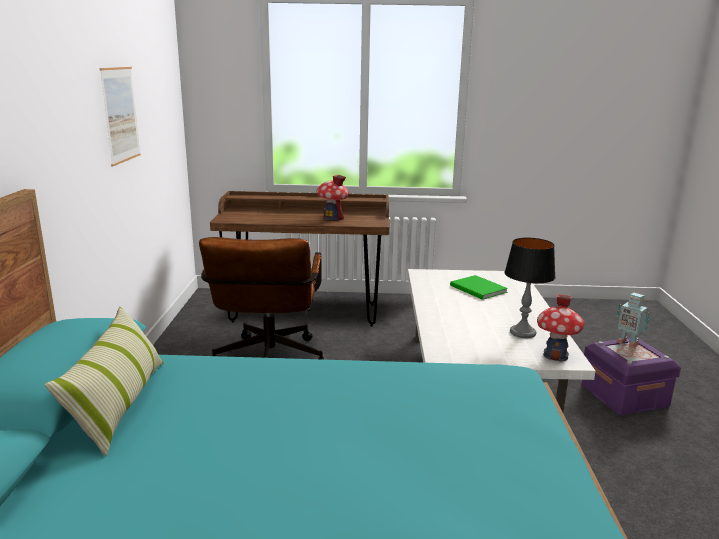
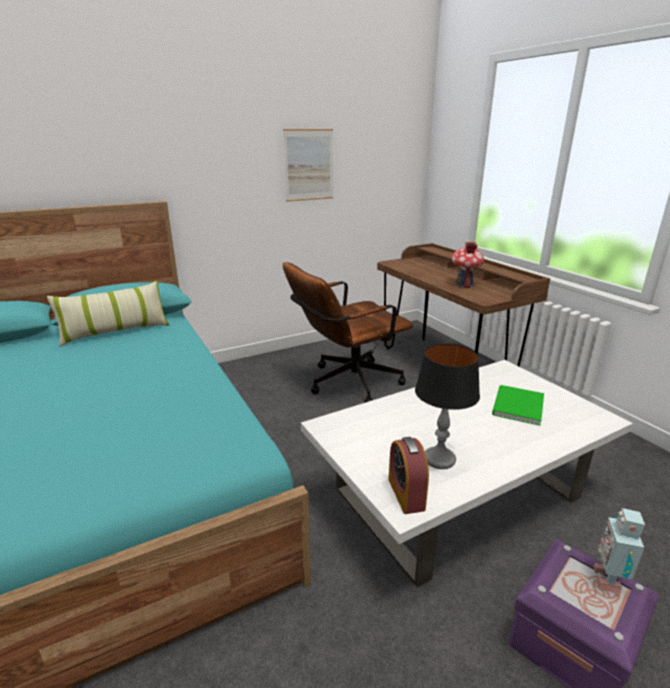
camera: 60 degrees right, 5 degrees up
toy house [537,294,585,361] -> alarm clock [388,437,429,514]

